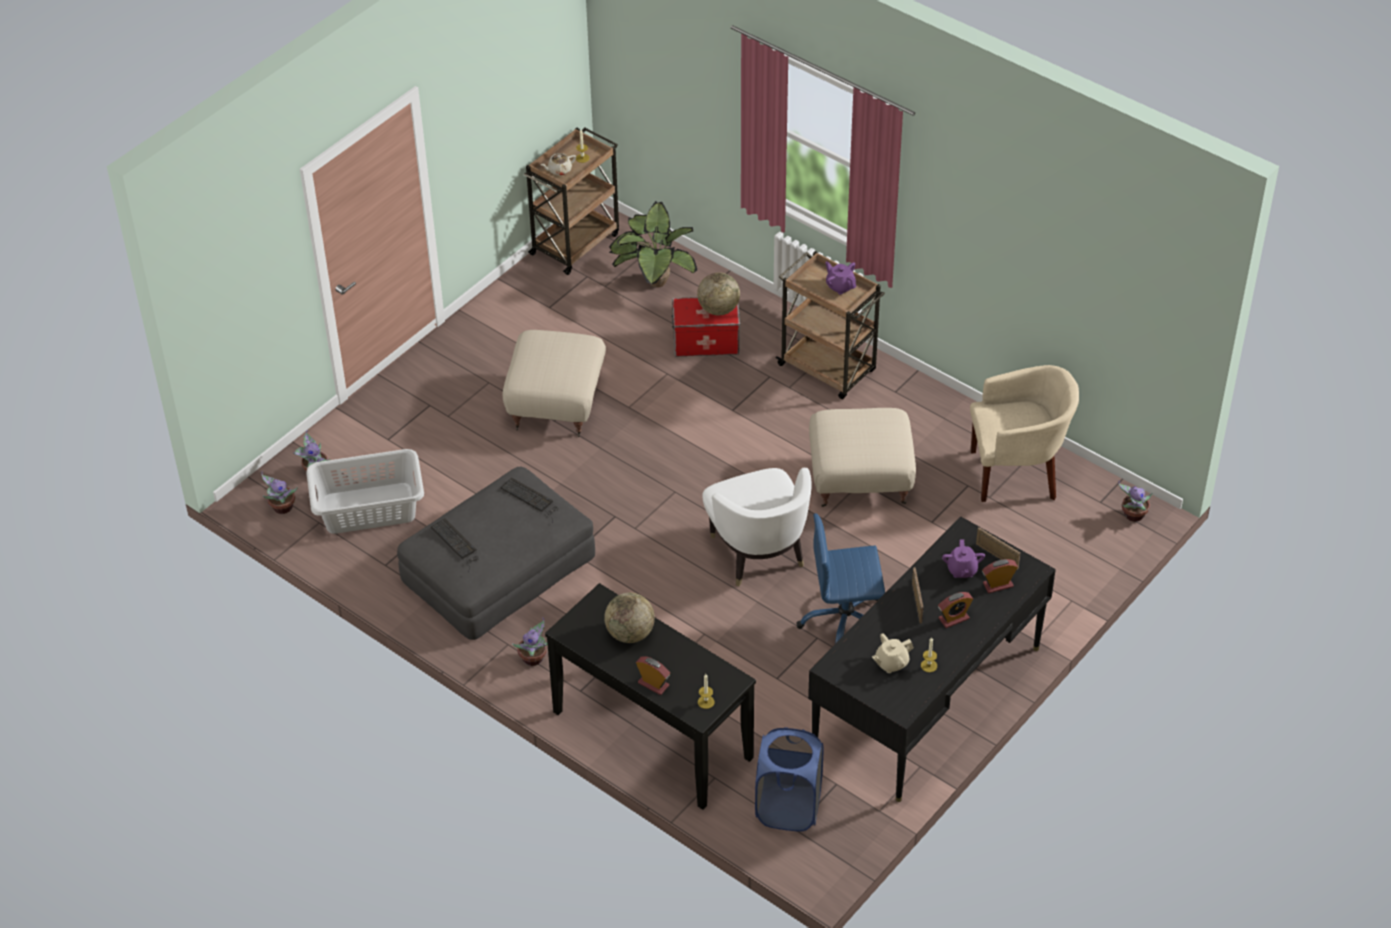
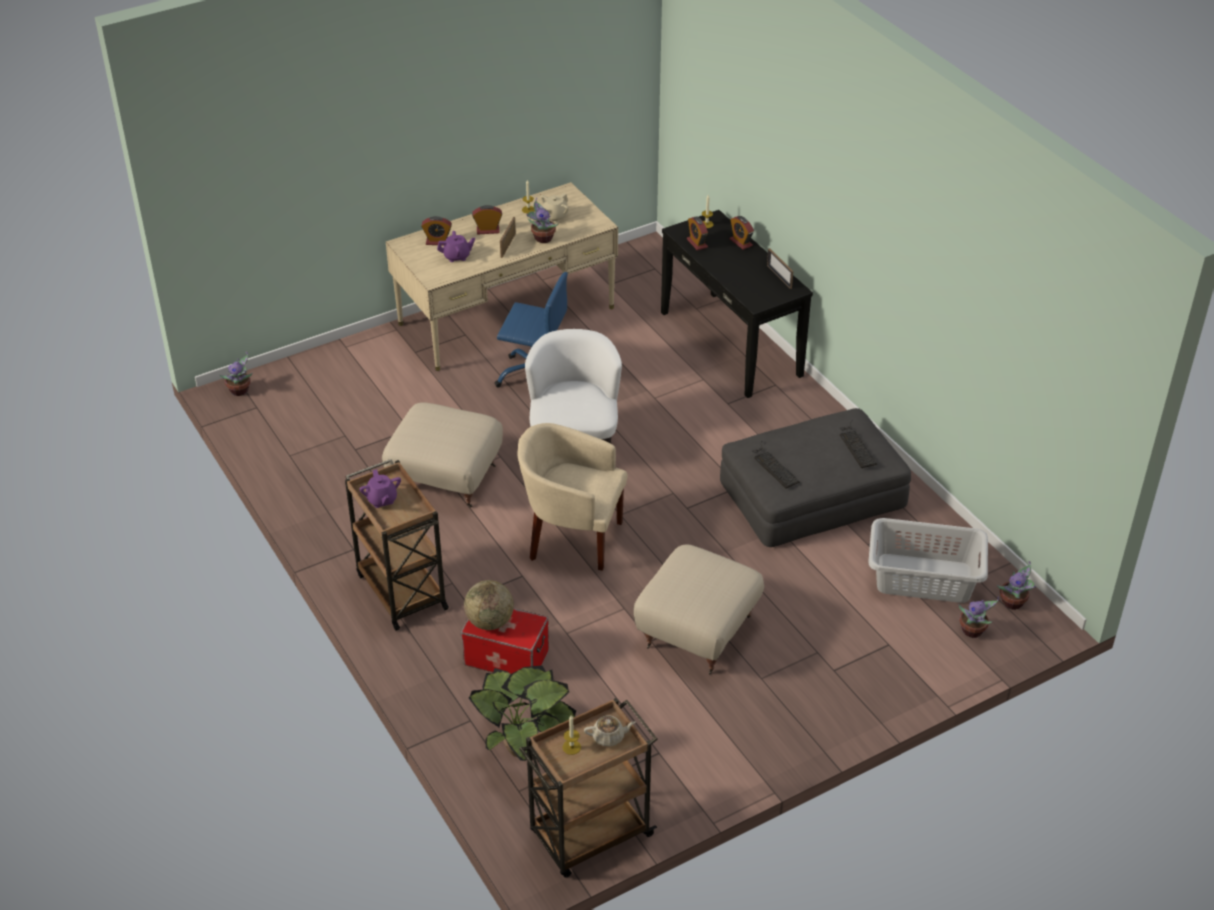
camera: 160 degrees left, 5 degrees down
potted plant [512,617,548,666] -> potted plant moved to [527,198,559,243]
globe [604,593,655,643] -> none
blue laundry basket [755,727,823,832] -> none
black desk [808,516,1056,802] -> beige desk [386,182,618,371]
beige teapot [872,633,914,673] -> beige teapot turned 135 degrees clockwise [541,193,569,223]
purple teapot [942,540,985,578] -> purple teapot turned 60 degrees clockwise [437,231,475,262]
beige armchair [970,365,1079,502] -> beige armchair moved to [517,423,628,571]
picture frame [976,527,1021,570] -> picture frame moved to [767,248,793,289]
none -> alarm clock [687,216,708,251]

